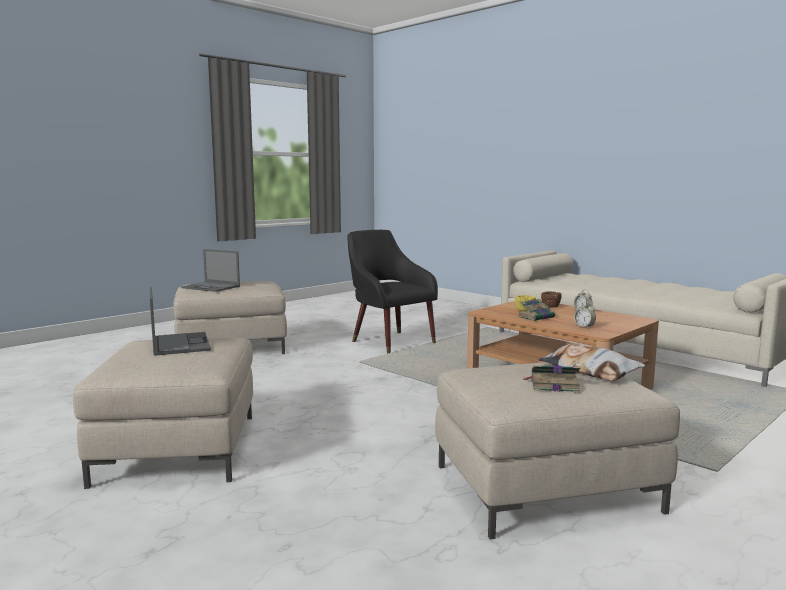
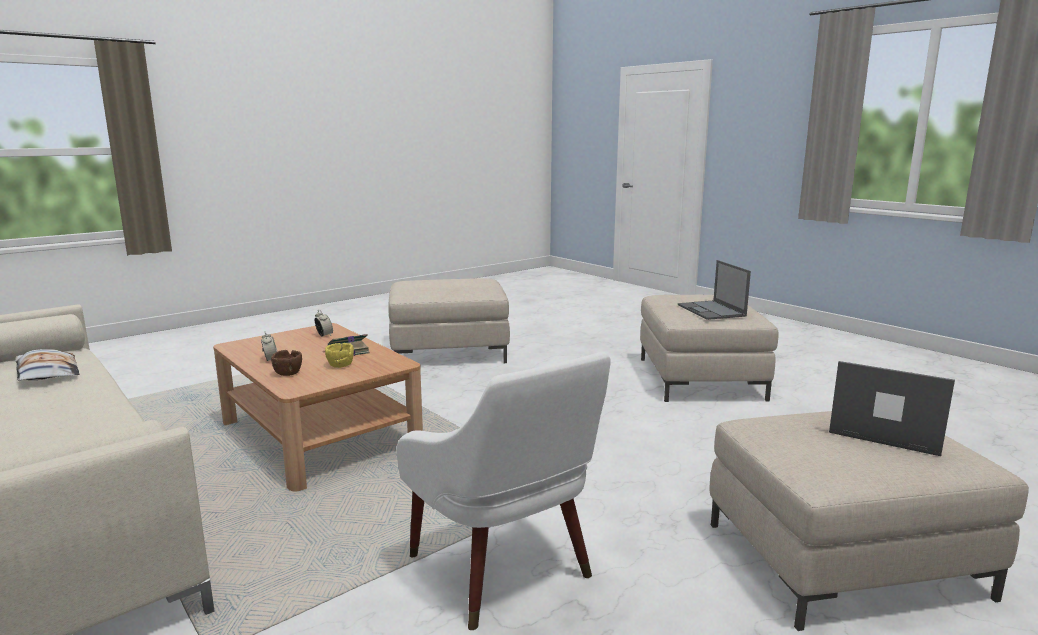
camera: 175 degrees left, 5 degrees up
black armchair [348,230,438,354] -> white armchair [396,352,611,630]
book [523,365,581,392] -> none
pillow [538,343,645,381] -> pillow moved to [15,349,79,380]

